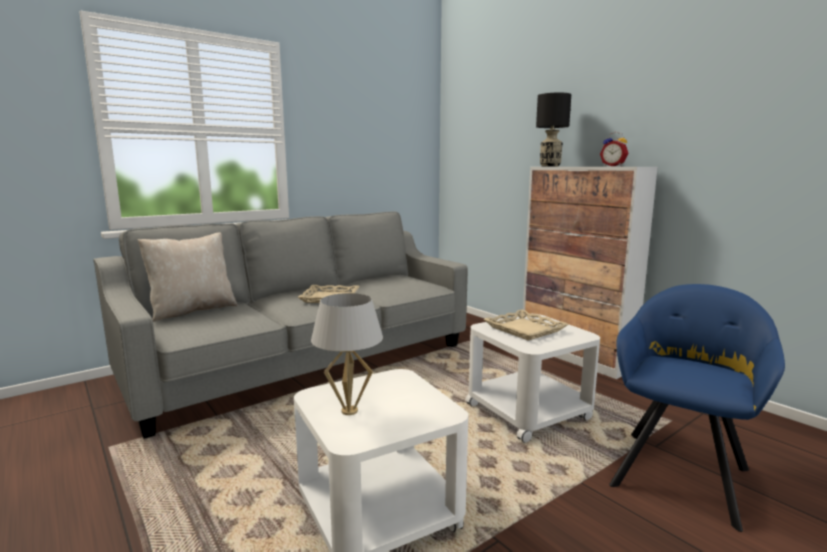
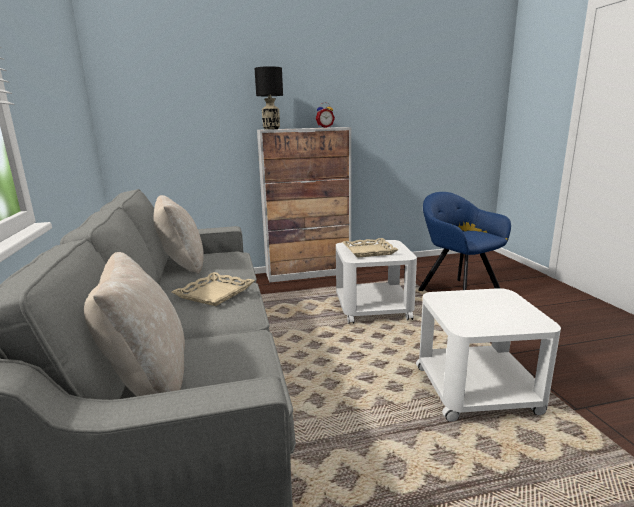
camera: 65 degrees left, 5 degrees up
white table lamp [311,293,383,415] -> none
none -> beige pillow [153,195,204,274]

